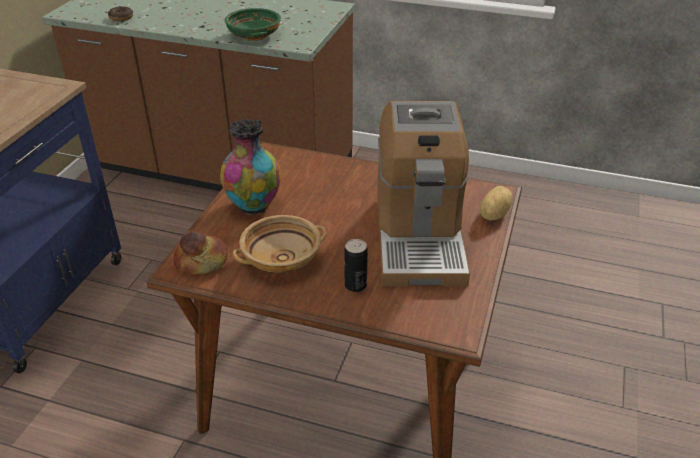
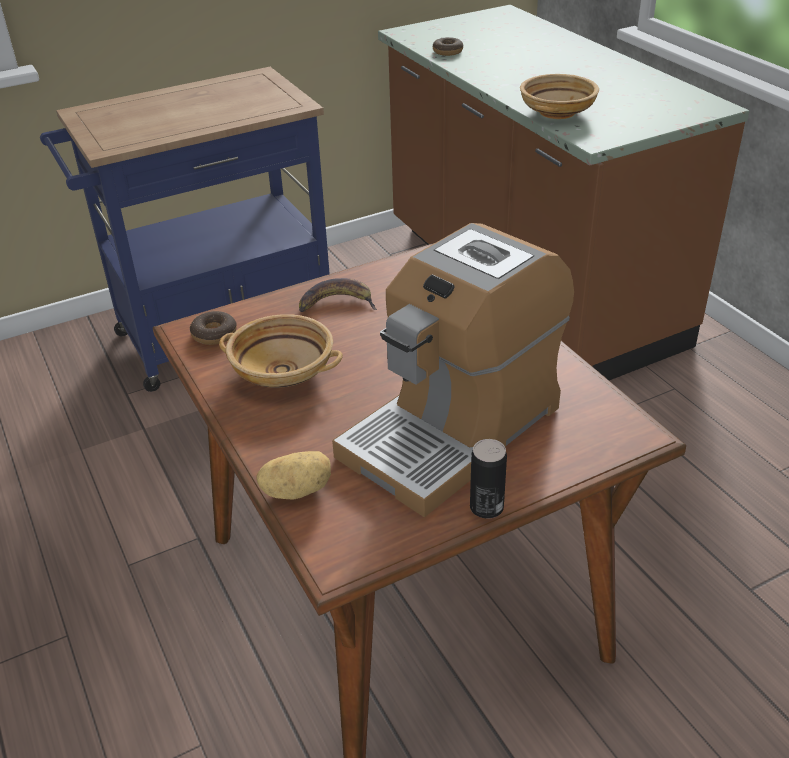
camera: 45 degrees right, 0 degrees up
bread [174,232,228,275] -> donut [190,311,237,345]
vase [220,119,281,215] -> banana [299,278,377,312]
green bowl [225,8,281,41] -> beige bowl [520,74,599,119]
can [344,239,368,292] -> can moved to [470,439,507,518]
potato [480,186,512,221] -> potato moved to [256,451,331,500]

